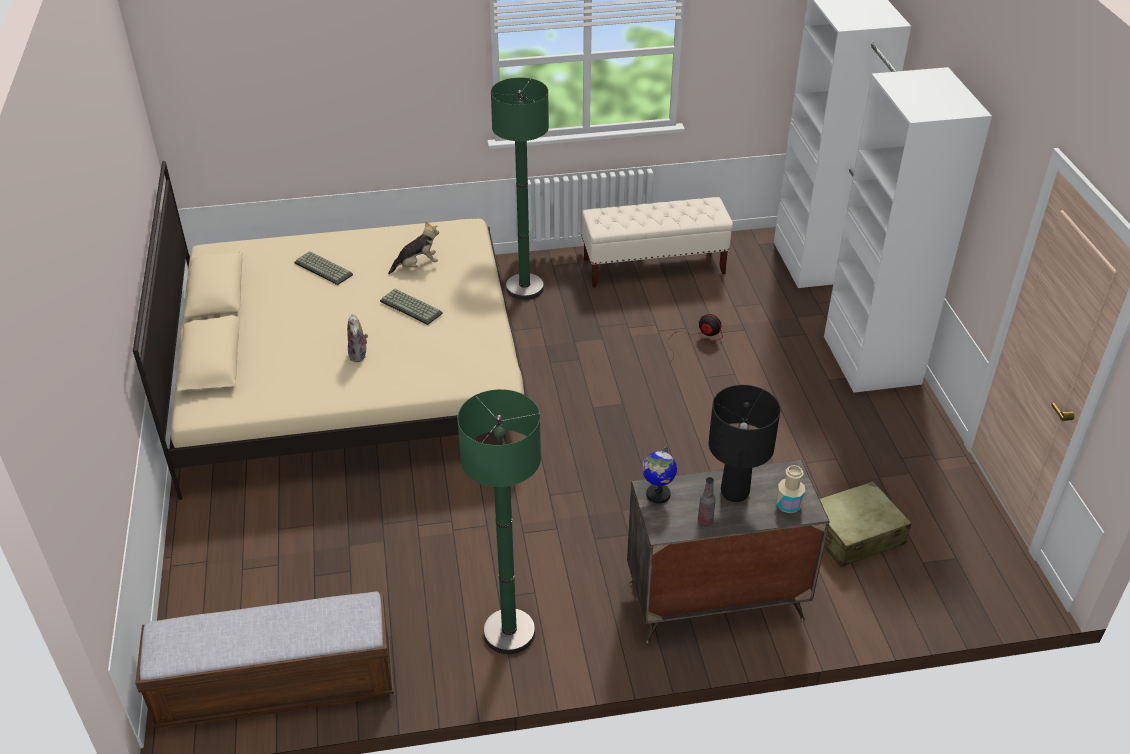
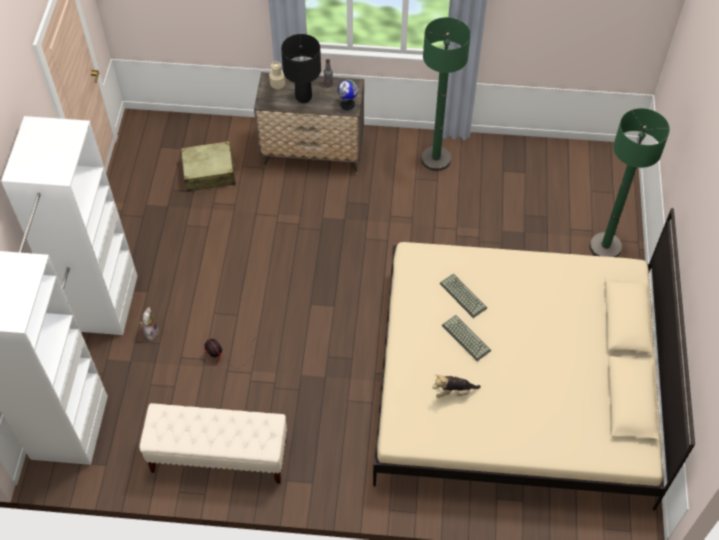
camera: 165 degrees left, 15 degrees up
bench [135,592,394,729] -> none
keyboard [294,251,353,285] -> keyboard moved to [440,274,487,318]
plush toy [347,314,368,362] -> plush toy moved to [140,307,159,340]
green floor lamp [491,77,549,300] -> green floor lamp moved to [589,108,670,257]

